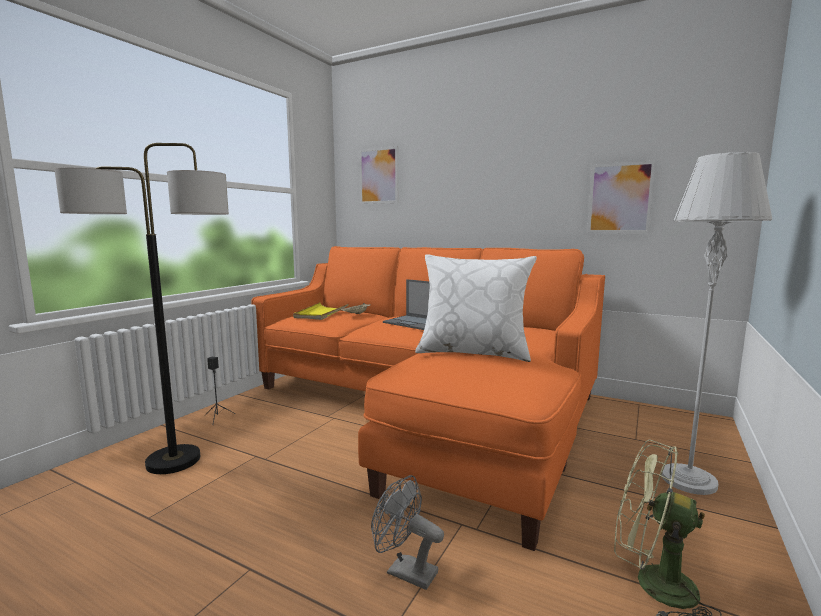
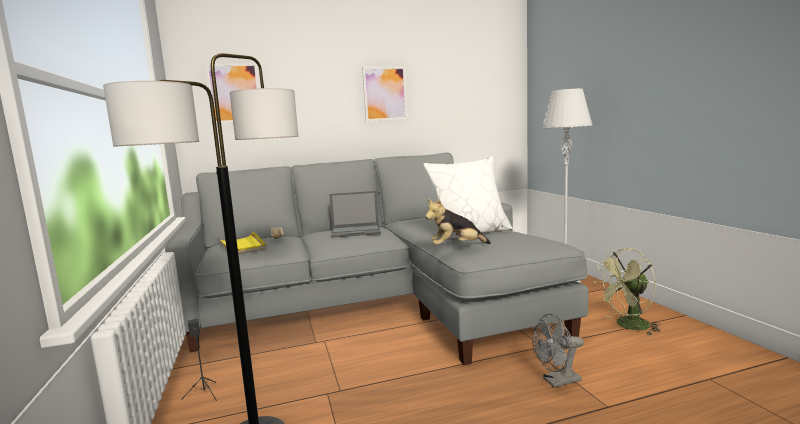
camera: 45 degrees left, 0 degrees up
orange sofa [252,246,605,551] -> grey sofa [165,153,589,365]
picture [587,161,656,233] -> picture moved to [362,66,408,122]
none -> plush toy [425,198,491,245]

